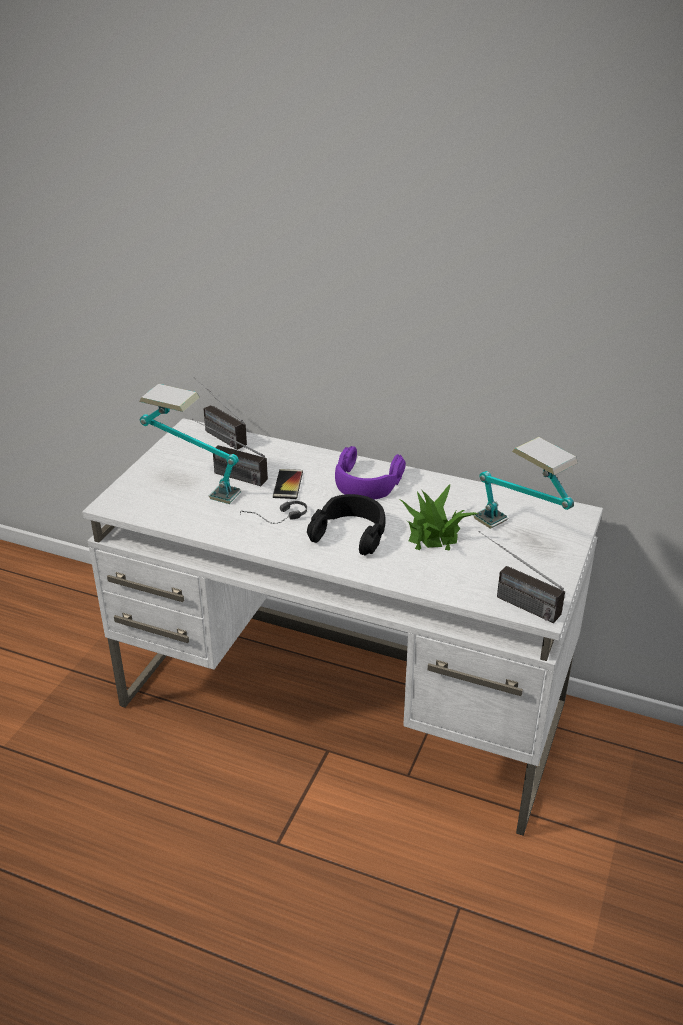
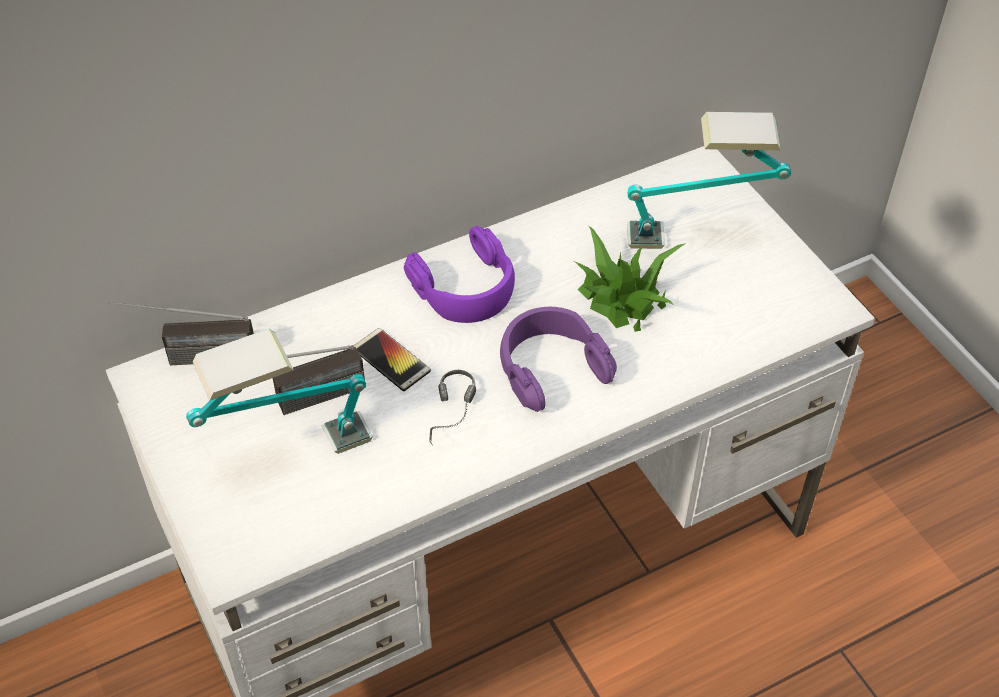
camera: 50 degrees left, 15 degrees up
black headphones [307,494,386,555] -> purple headphones [500,307,617,412]
radio [479,531,565,623] -> none

